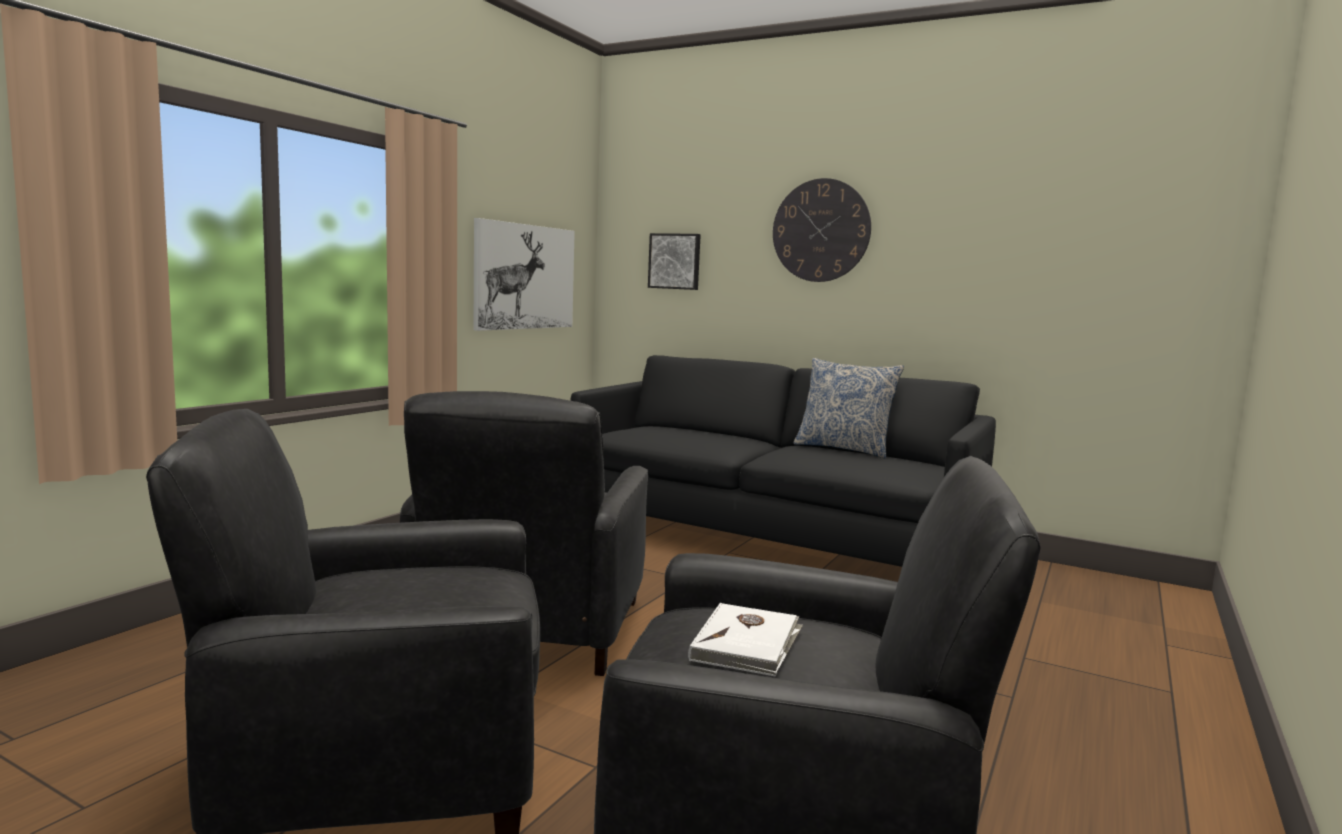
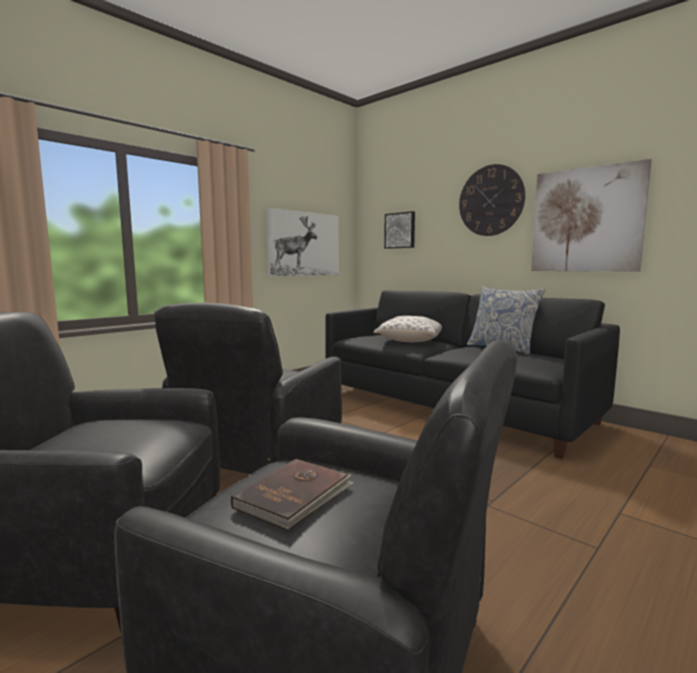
camera: 15 degrees right, 0 degrees up
white book [688,603,803,677] -> brown book [231,459,354,531]
none -> pillow [373,316,442,342]
none -> picture [531,159,652,272]

